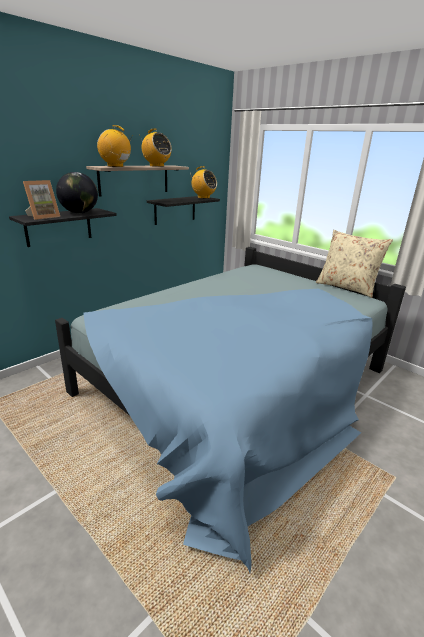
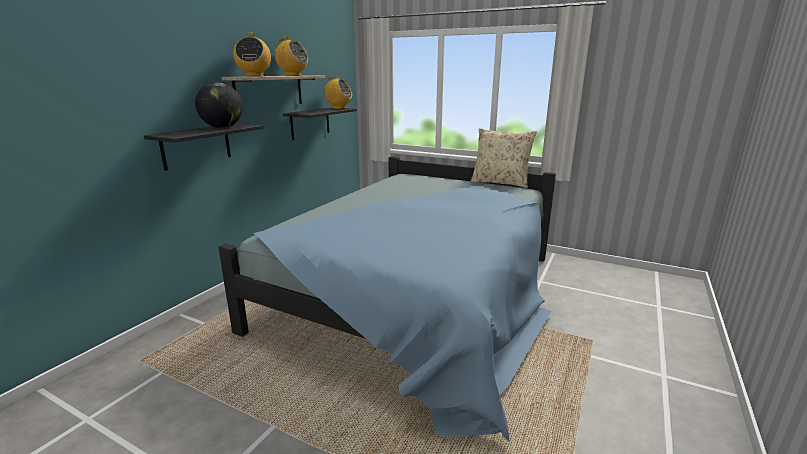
camera: 15 degrees left, 5 degrees down
picture frame [23,180,60,220] -> none
radio [97,125,133,167] -> radio turned 105 degrees counterclockwise [233,32,271,76]

